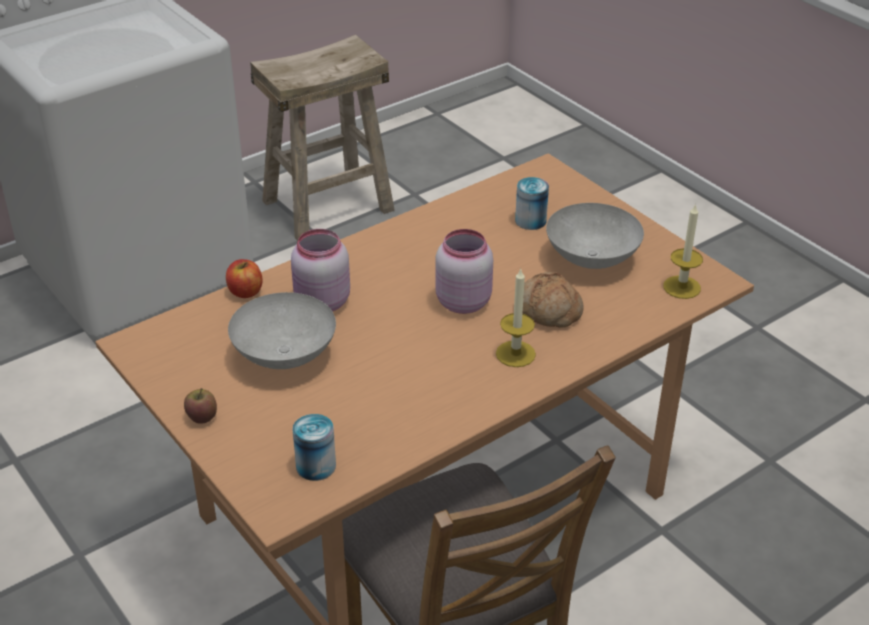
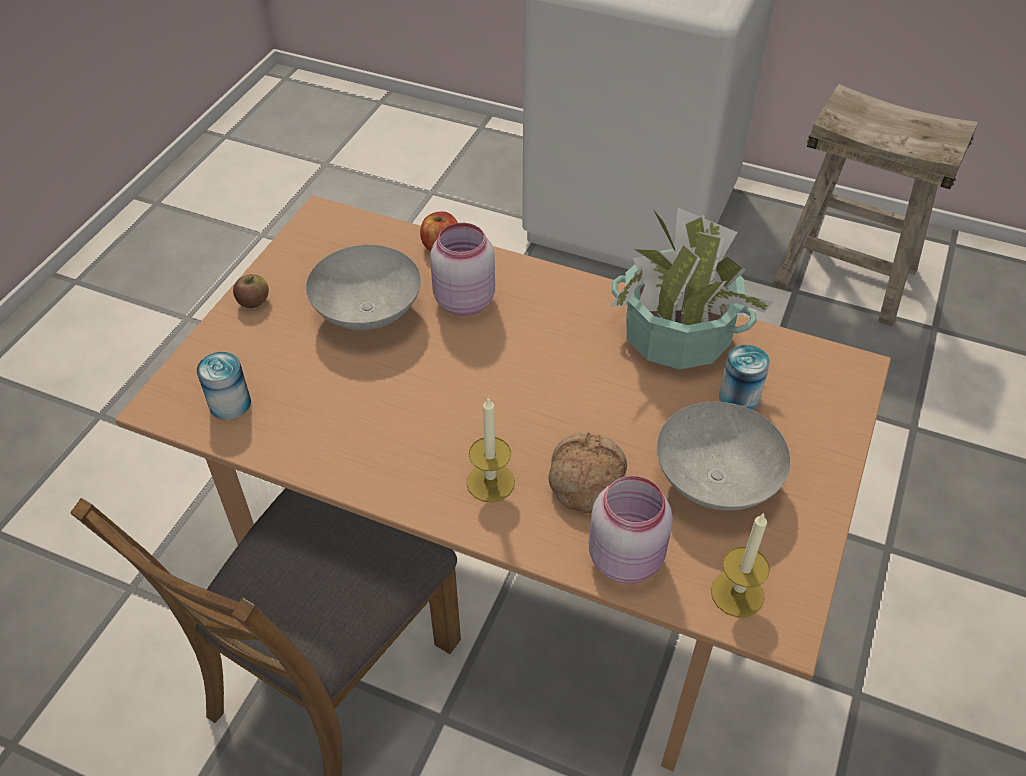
camera: 60 degrees right, 10 degrees up
pink jar [435,229,493,314] -> pink jar moved to [589,476,673,583]
none -> potted plant [609,208,773,370]

